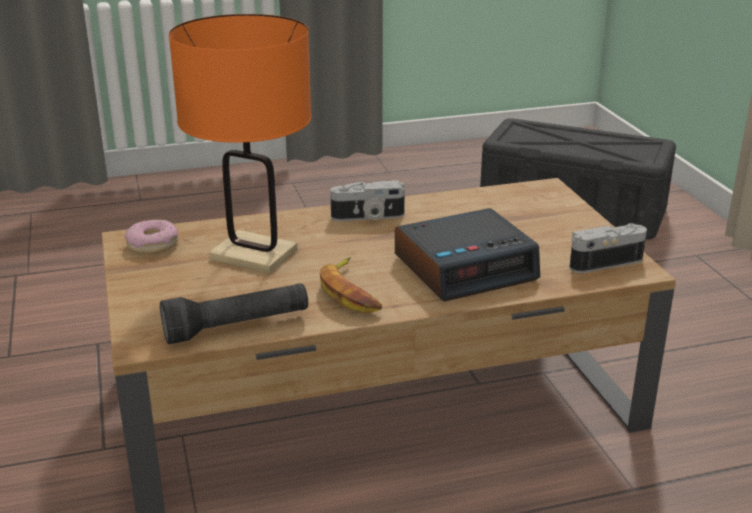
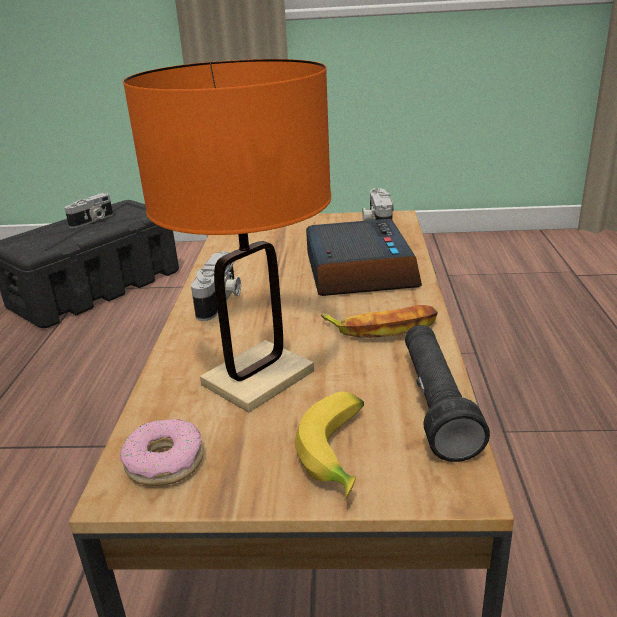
camera: 70 degrees left, 0 degrees up
none -> camera [64,193,113,228]
none -> banana [295,392,364,498]

